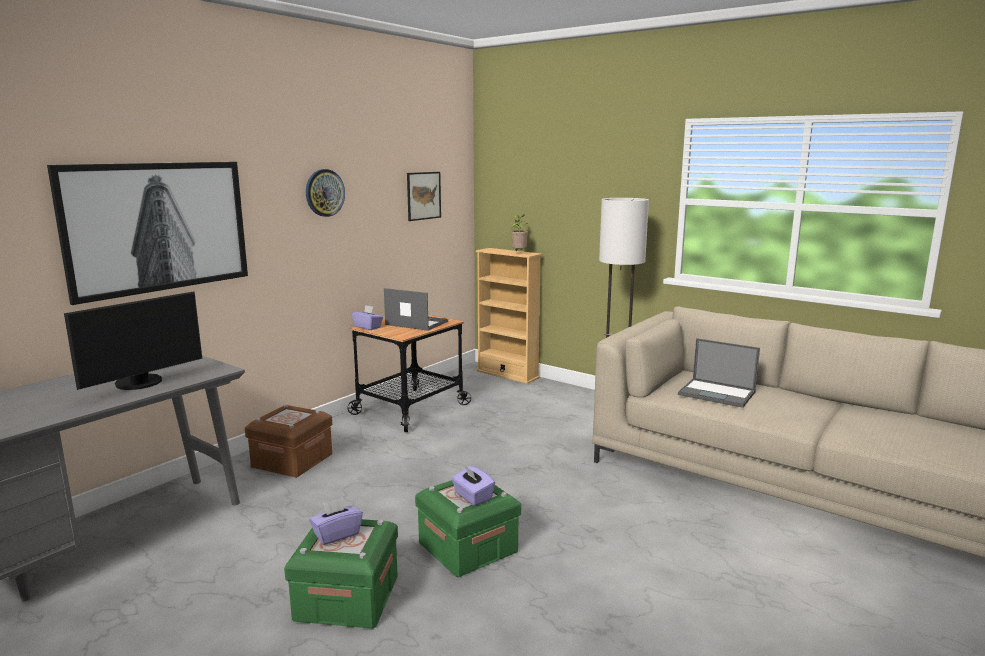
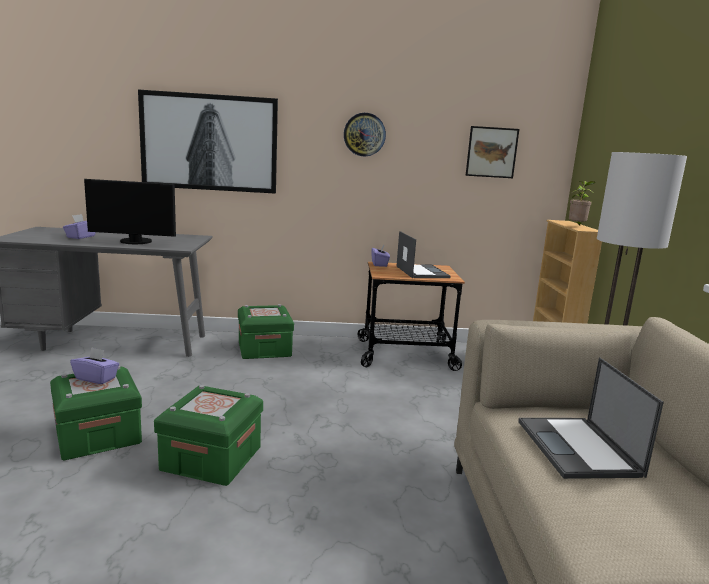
camera: 50 degrees right, 0 degrees up
brown storage box [245,404,332,478] -> green storage box [238,304,294,359]
purple tissue box [451,466,495,506] -> purple tissue box moved to [63,214,96,239]

